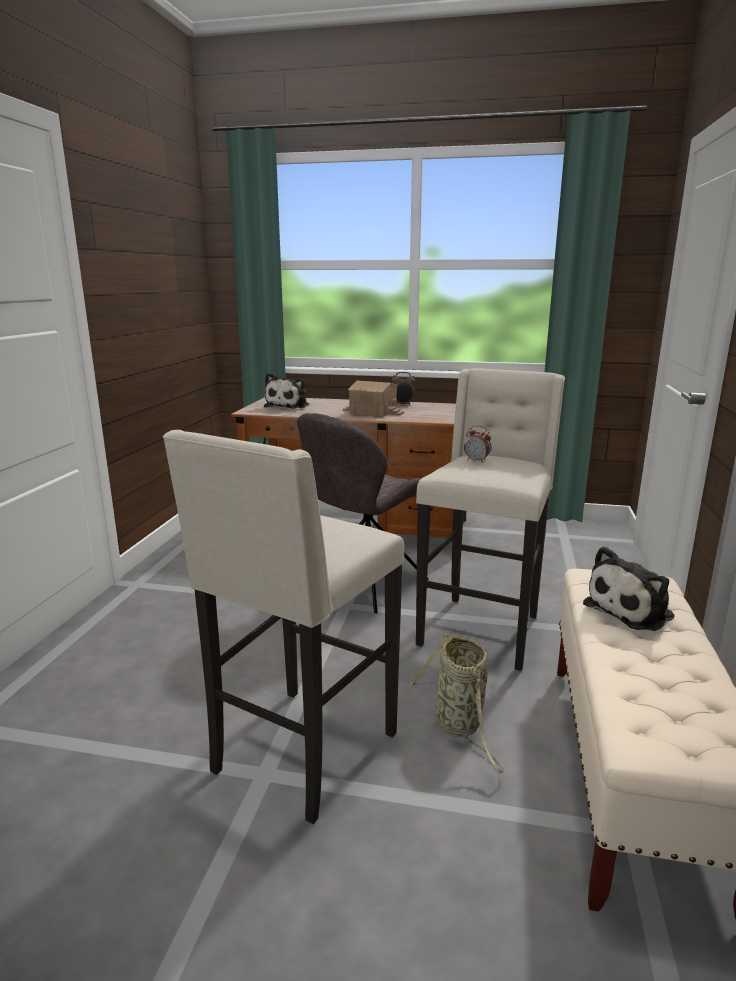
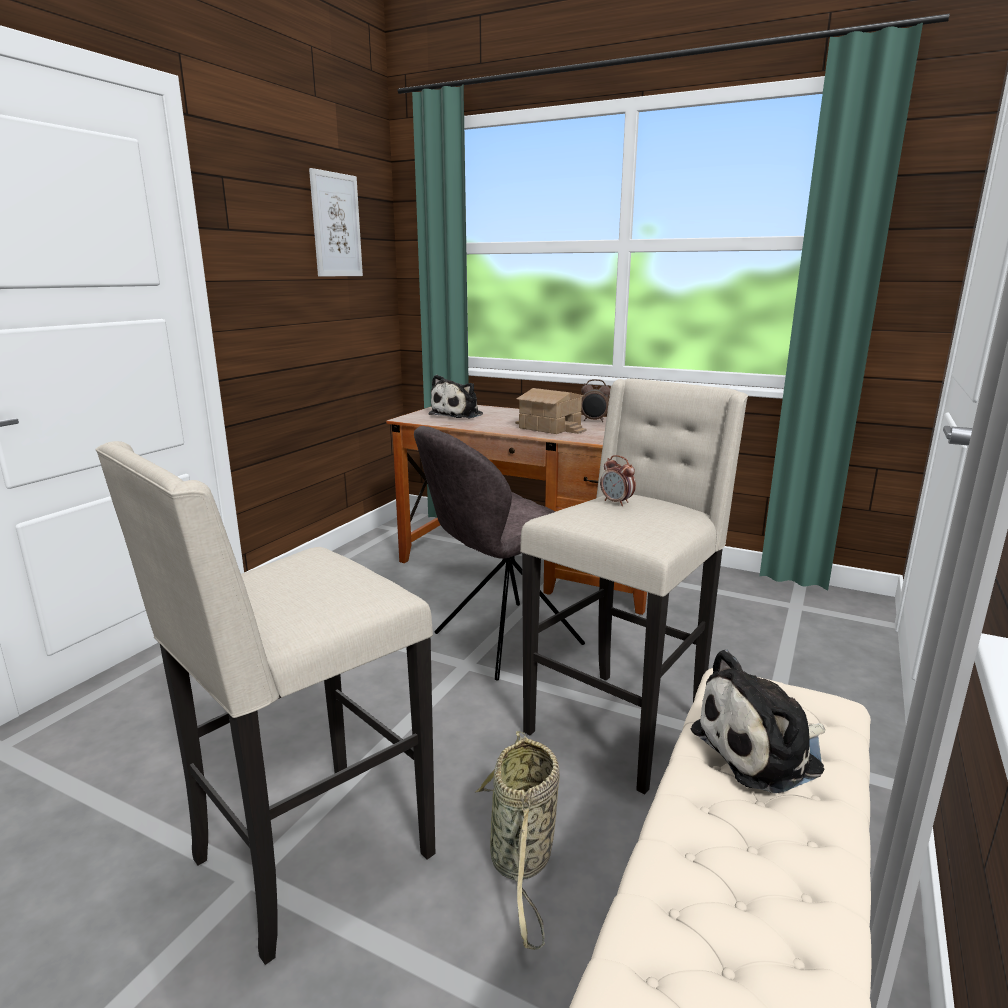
camera: 15 degrees right, 0 degrees up
none -> picture [309,168,363,277]

